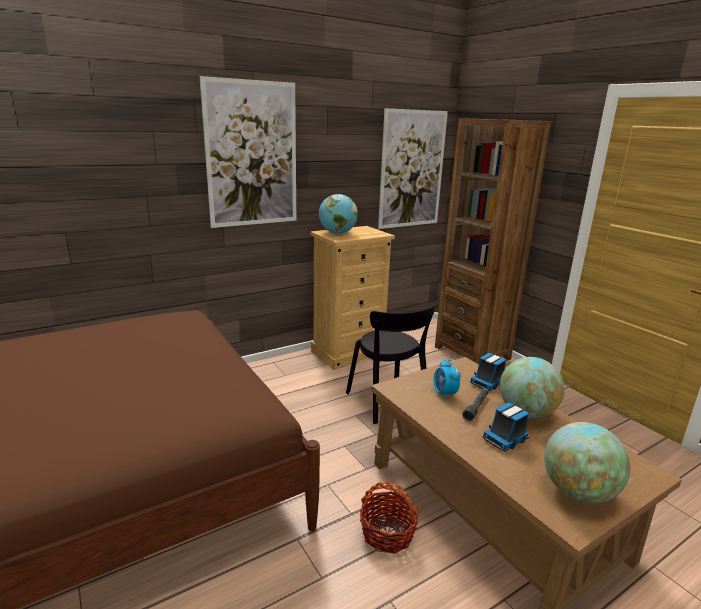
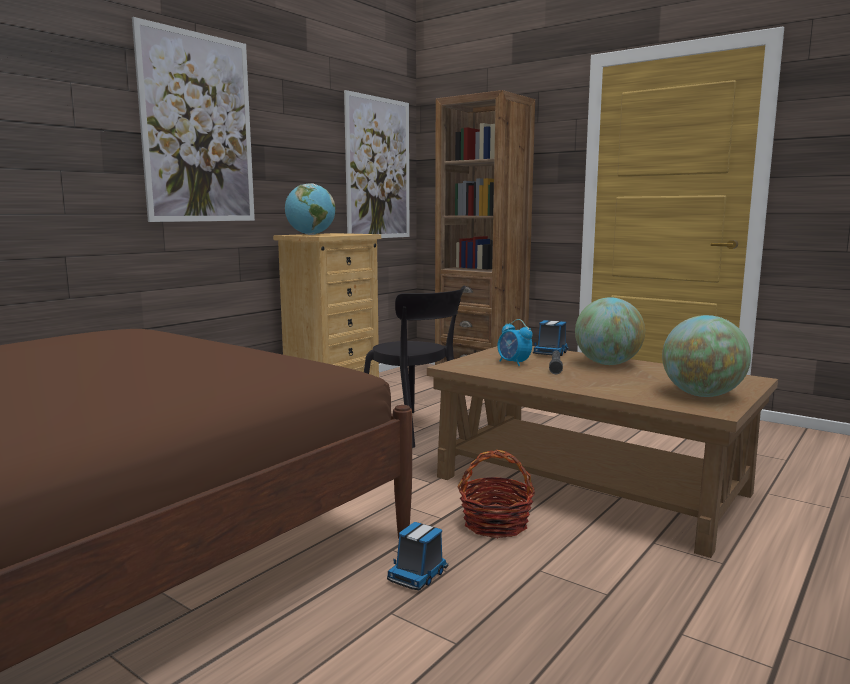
camera: 20 degrees left, 10 degrees down
toy truck [483,402,530,451] -> toy truck moved to [387,522,449,590]

